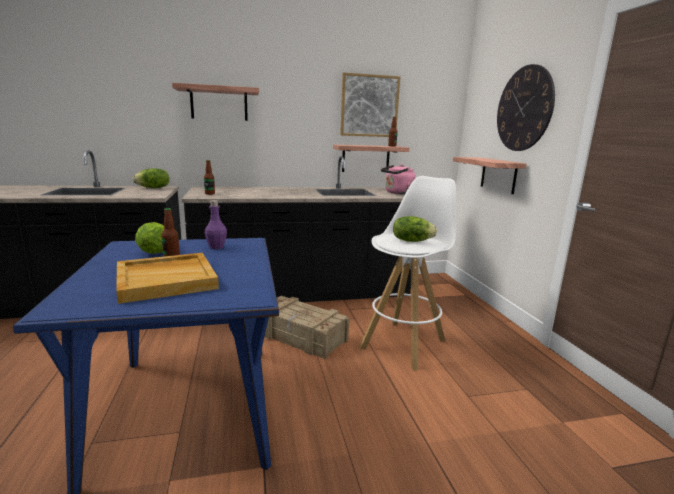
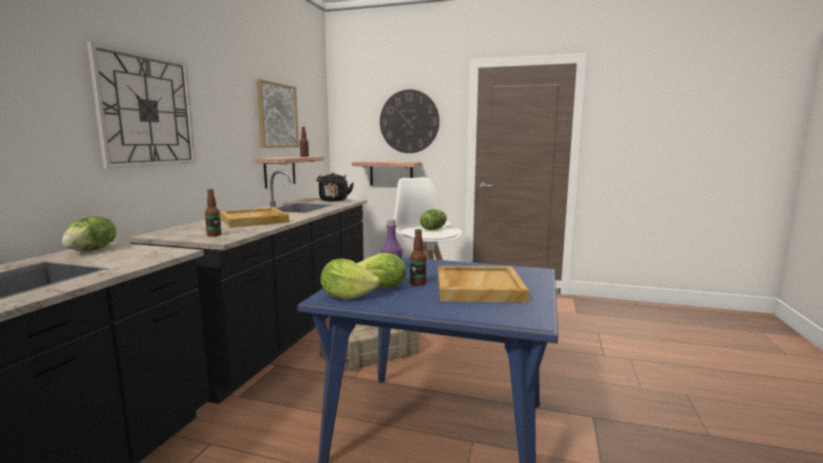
camera: 60 degrees left, 5 degrees down
shelf [172,83,259,121] -> wall clock [87,42,196,168]
pink kettle [381,164,415,194] -> black kettle [316,173,354,201]
none -> beige tray [220,208,289,228]
none -> lettuce [321,258,380,299]

